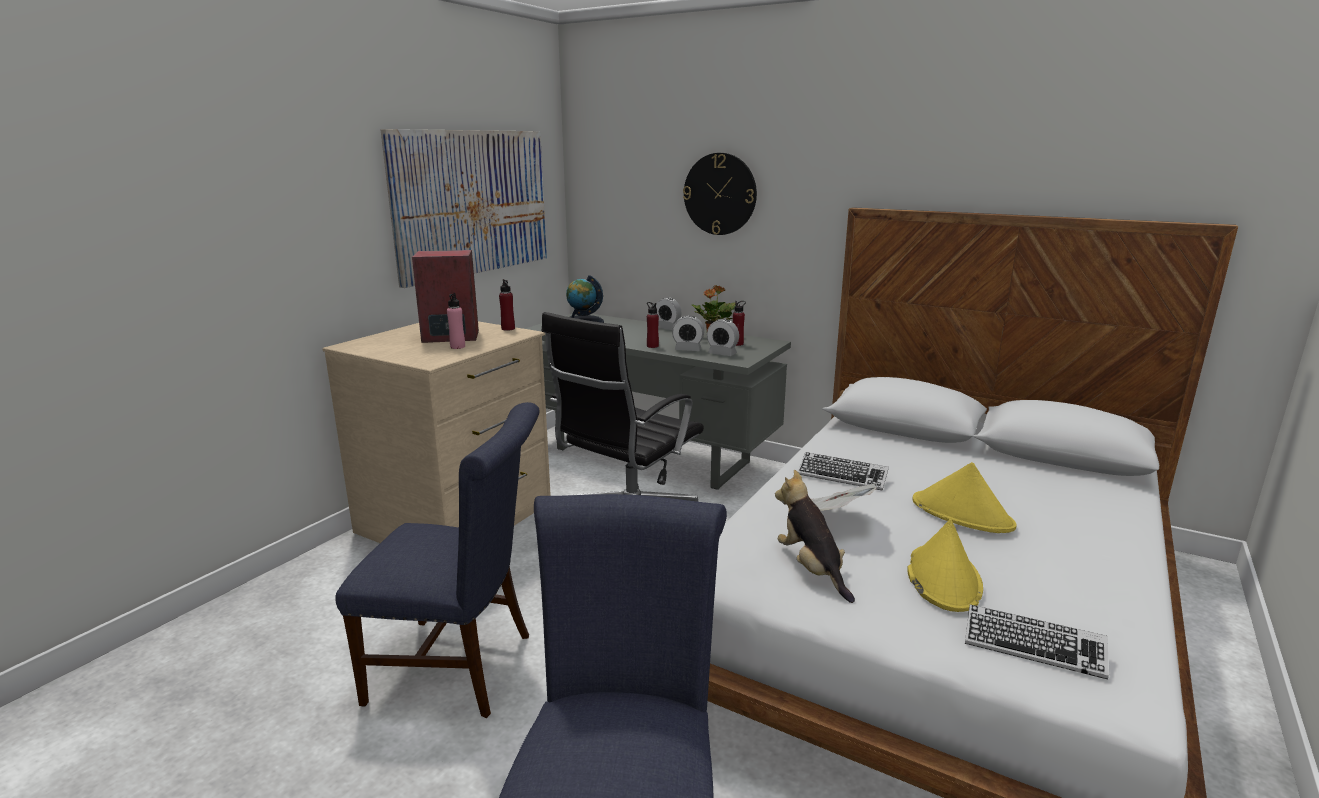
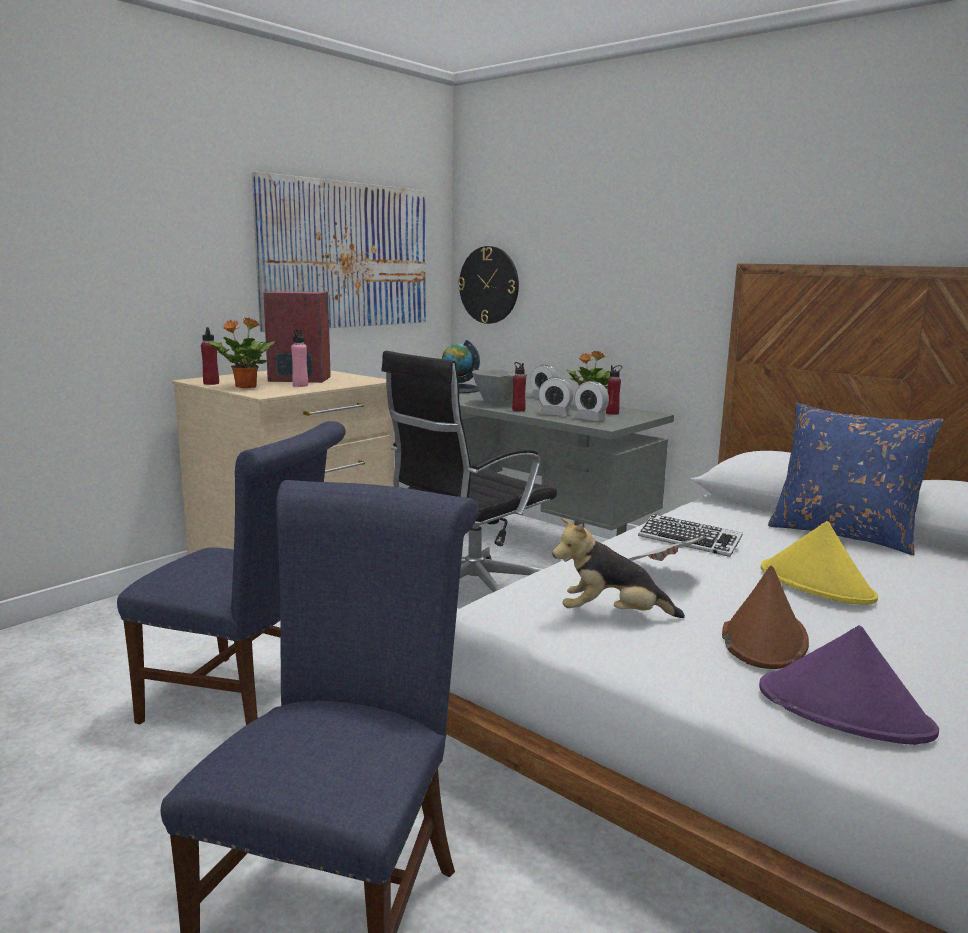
camera: 10 degrees right, 5 degrees down
red bottle [499,279,515,331] -> red bottle moved to [201,327,219,385]
wall clock [683,153,757,235] -> wall clock moved to [458,246,519,324]
plush toy [775,470,855,603] -> plush toy turned 75 degrees counterclockwise [552,518,685,618]
yellow hat [907,519,983,612] -> brown hat [722,565,809,669]
keyboard [965,604,1109,679] -> purple hat [759,625,939,745]
none -> potted plant [209,317,275,388]
none -> grey bowl [472,369,527,404]
none -> blue pillow [768,403,944,555]

